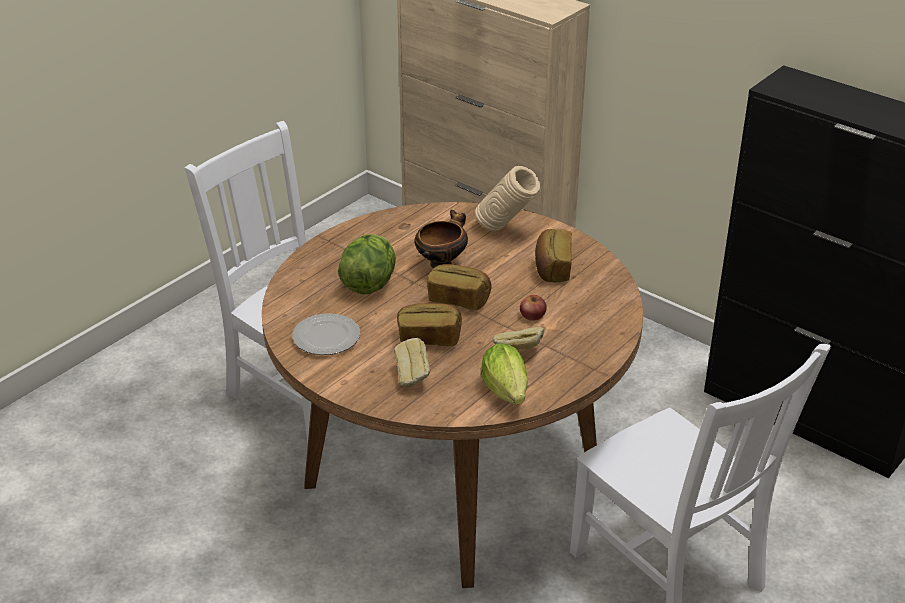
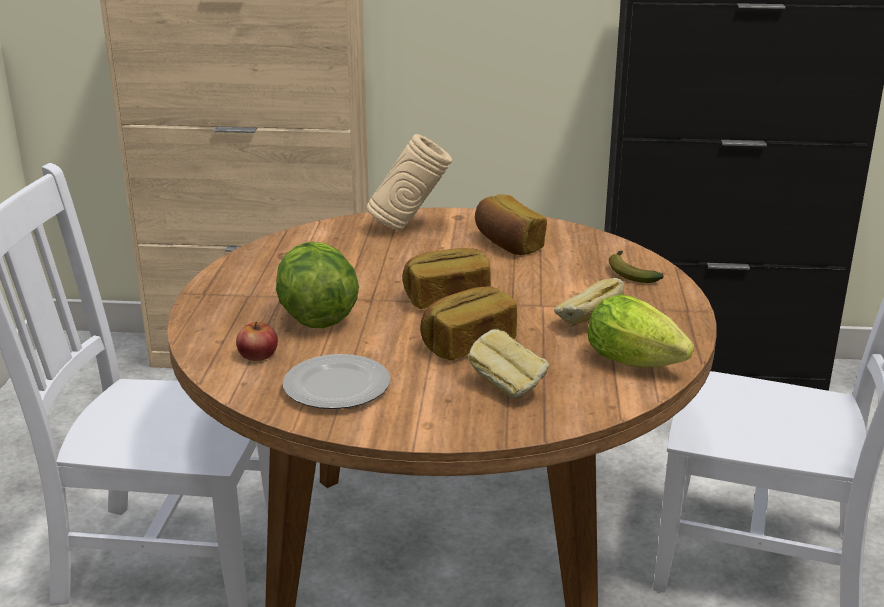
camera: 35 degrees left, 10 degrees down
bowl [414,210,468,268] -> none
apple [520,295,547,321] -> apple moved to [236,322,278,361]
none -> banana [609,251,664,283]

